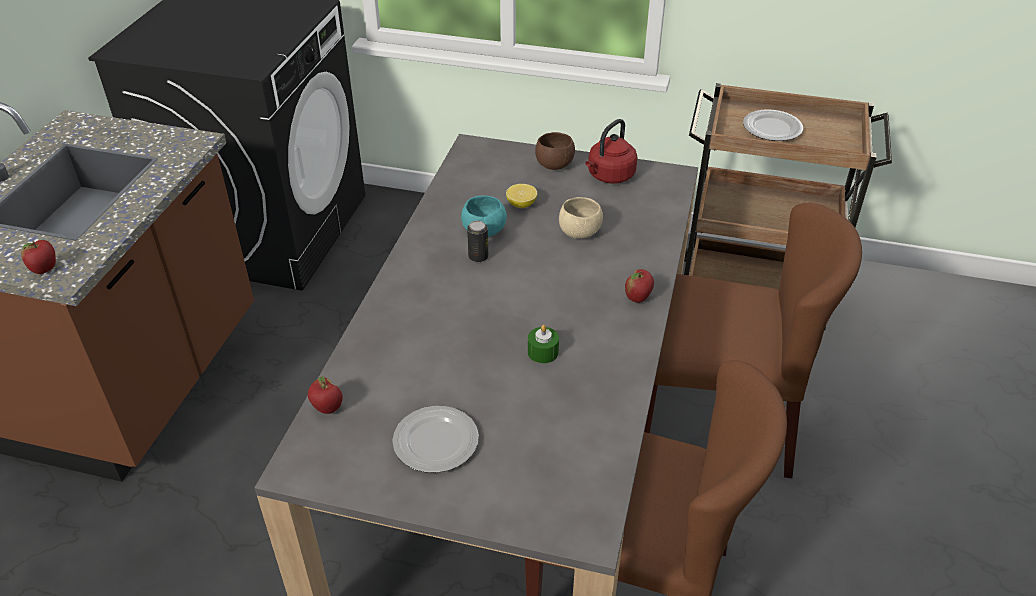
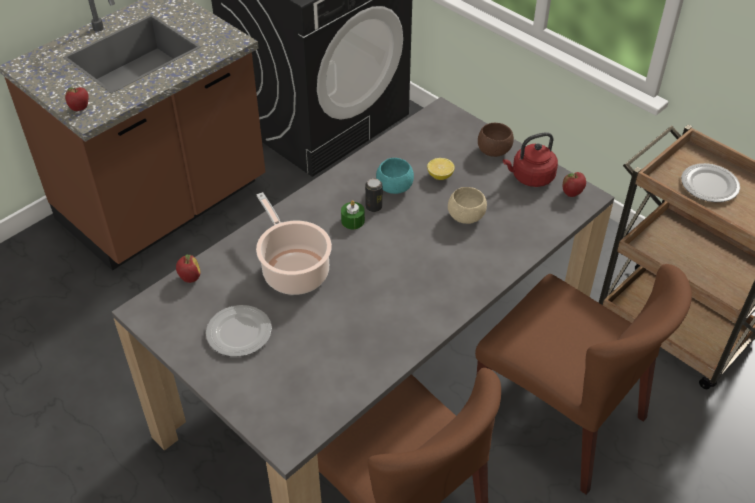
camera: 30 degrees right, 5 degrees up
green candle [528,325,559,363] -> green candle moved to [341,200,365,229]
apple [625,269,654,303] -> apple moved to [563,172,586,197]
none -> cooking pot [256,192,332,295]

